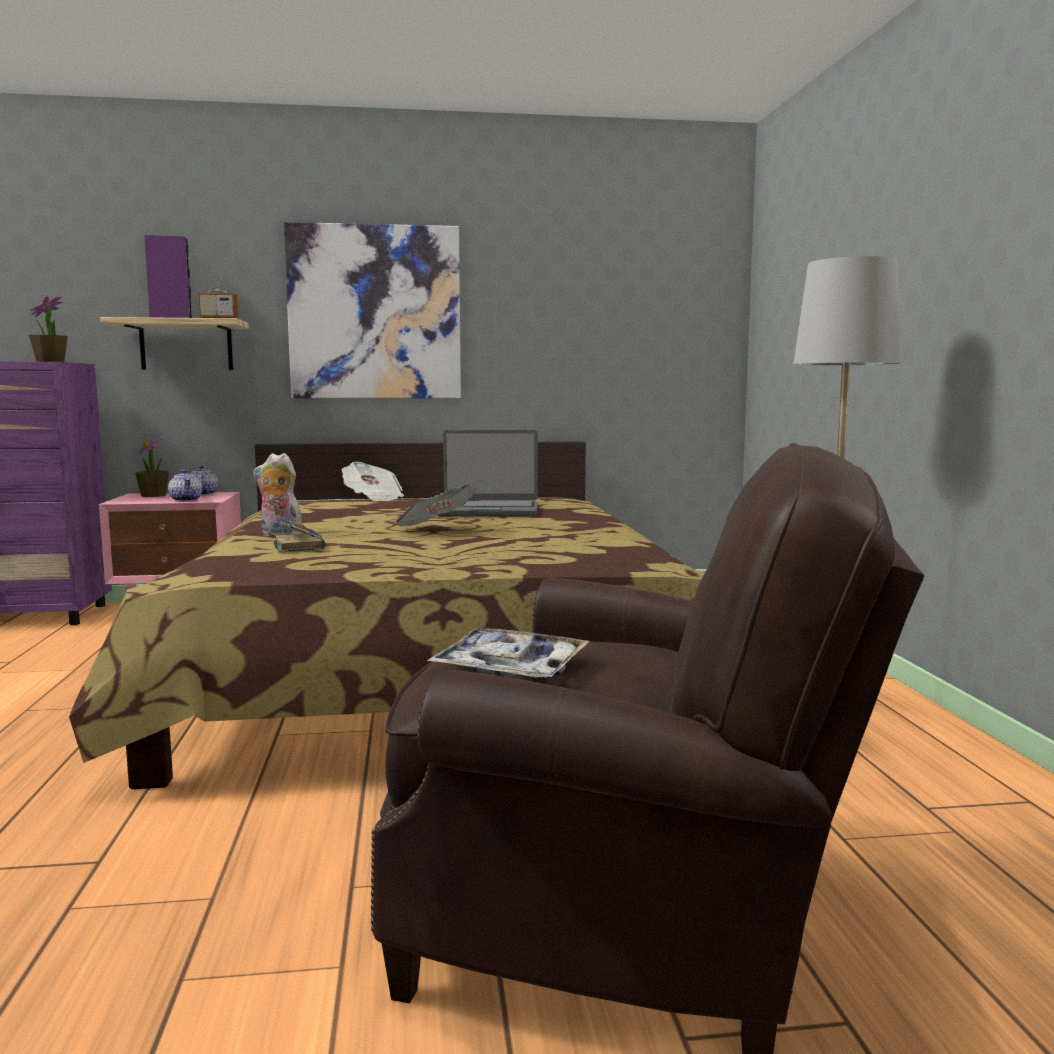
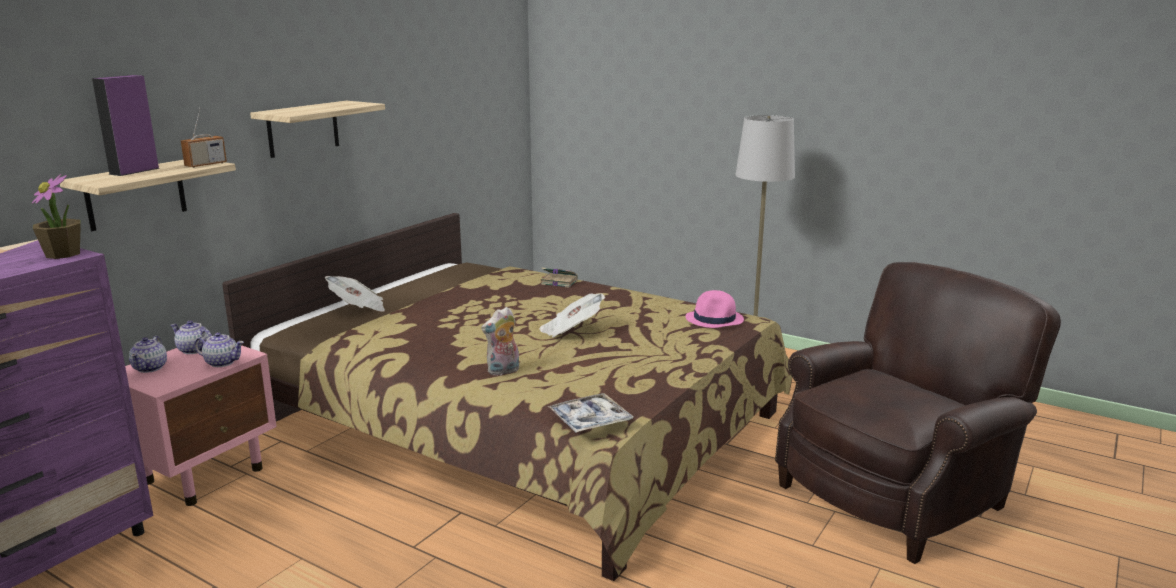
camera: 50 degrees left, 10 degrees up
potted plant [135,436,169,497] -> teapot [129,336,167,373]
book [273,515,325,553] -> book moved to [541,268,578,288]
picture [284,222,461,398] -> shelf [250,101,385,158]
tray [427,628,590,678] -> tray moved to [548,393,633,432]
laptop [437,430,538,517] -> none
none -> pink hat [685,290,744,328]

